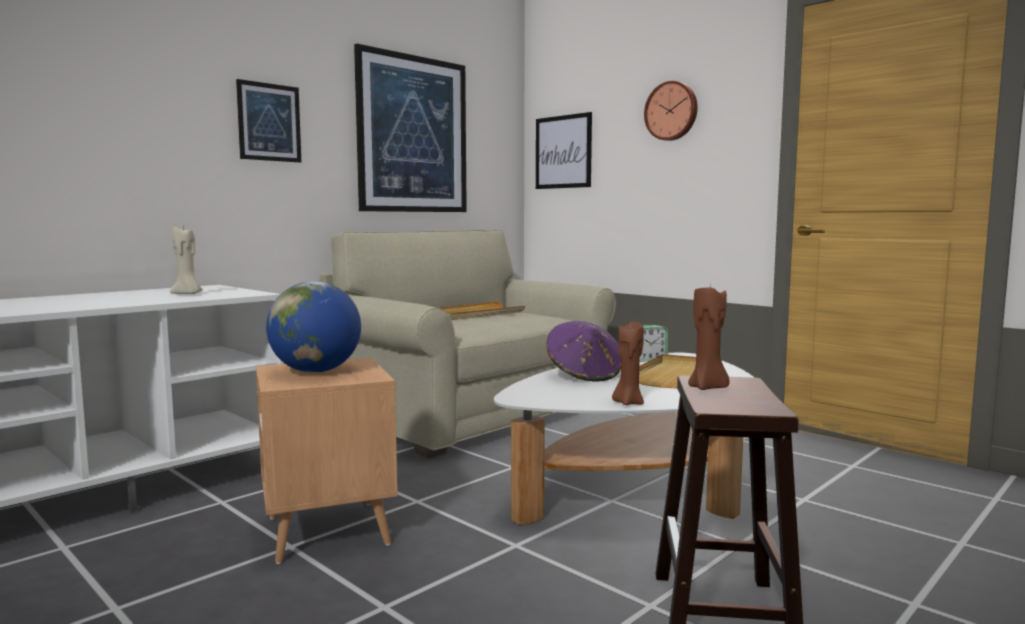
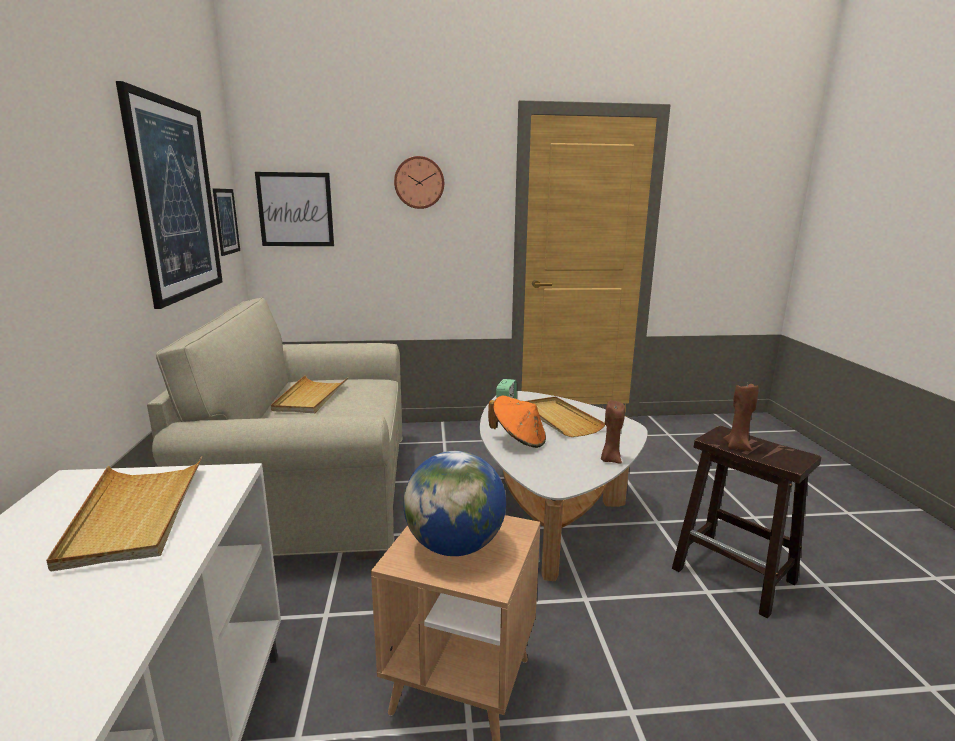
camera: 50 degrees left, 10 degrees up
beige candle [170,225,203,294] -> beige tray [46,456,202,571]
picture [236,79,301,163] -> picture moved to [212,188,240,256]
purple hat [547,321,621,381] -> orange hat [488,396,546,448]

